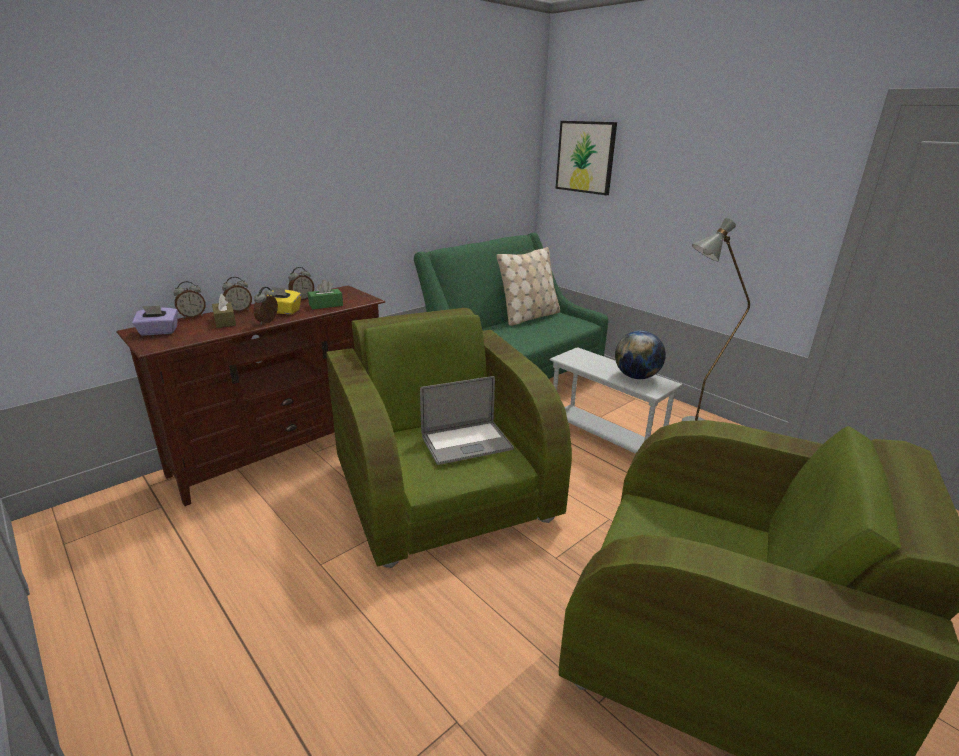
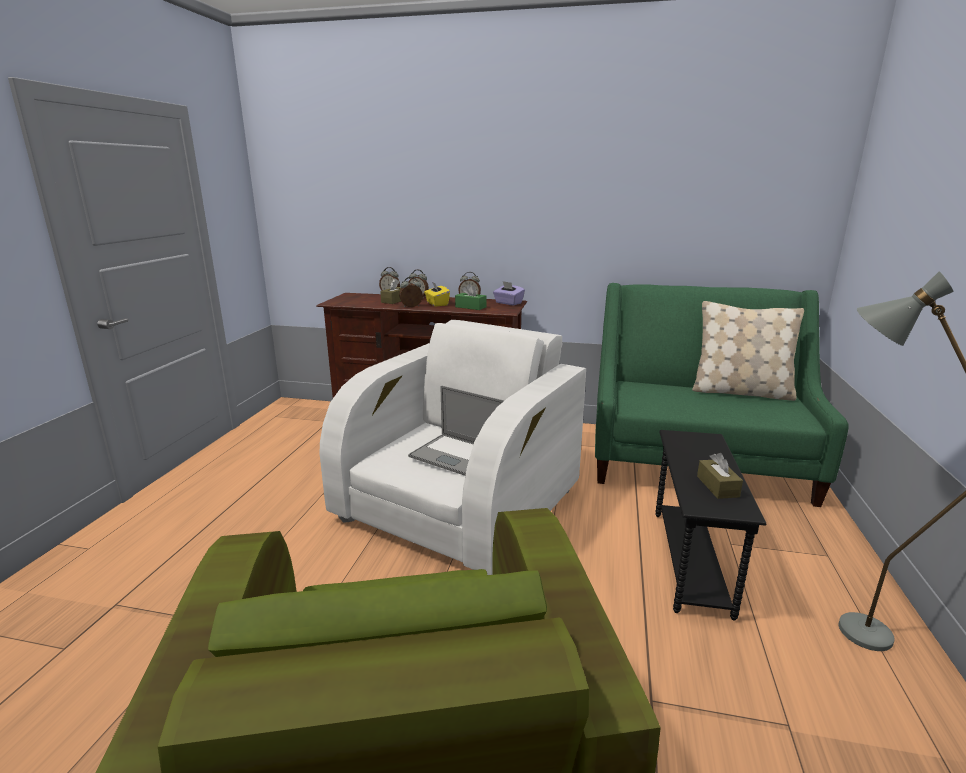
camera: 55 degrees right, 5 degrees down
purple tissue box [132,306,178,335] -> purple tissue box moved to [493,281,525,305]
green armchair [326,308,572,568] -> white armchair [319,320,586,575]
white side table [550,347,682,454] -> black side table [655,430,766,620]
picture [555,121,617,195] -> none
globe [615,330,666,379] -> brown tissue box [697,453,743,499]

